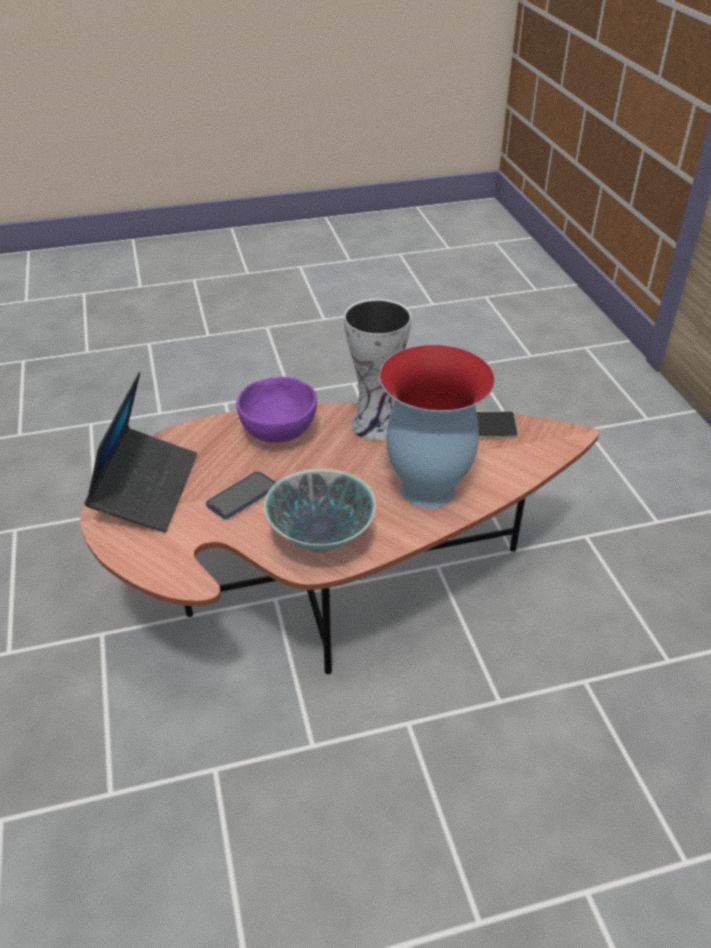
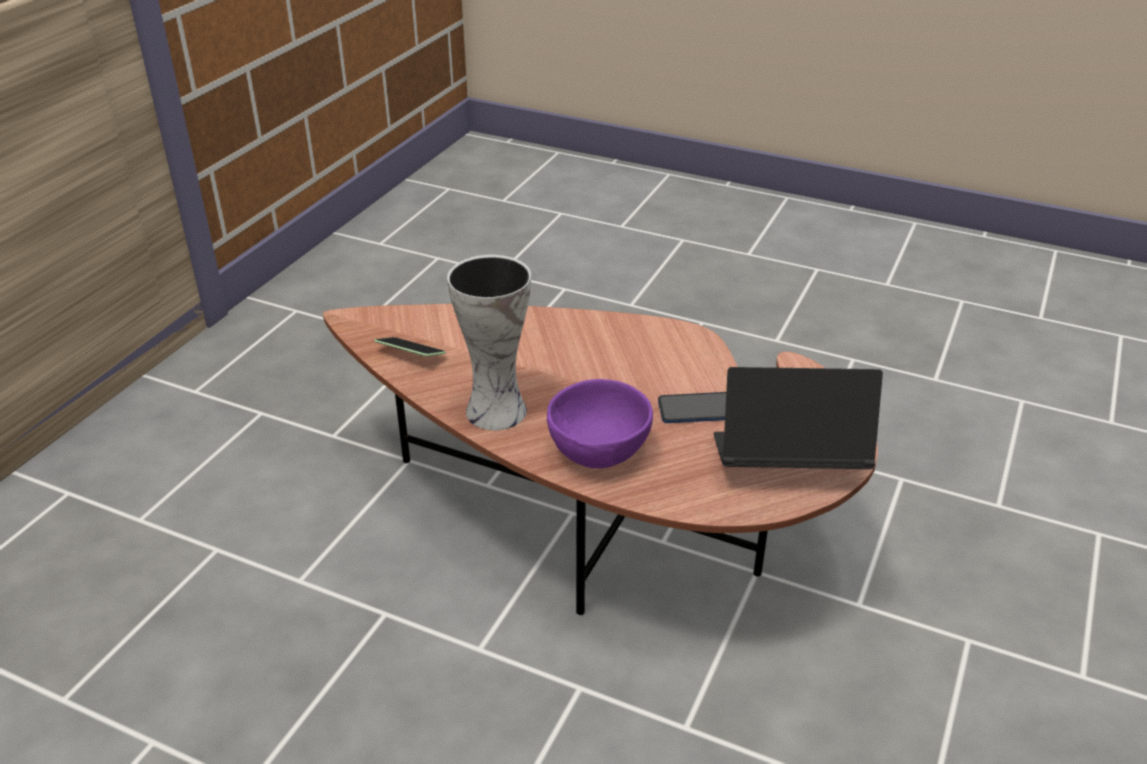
camera: 140 degrees left, 5 degrees down
laptop [84,372,197,532] -> laptop turned 45 degrees clockwise [714,367,883,469]
bowl [264,469,376,552] -> none
vase [379,345,495,508] -> none

